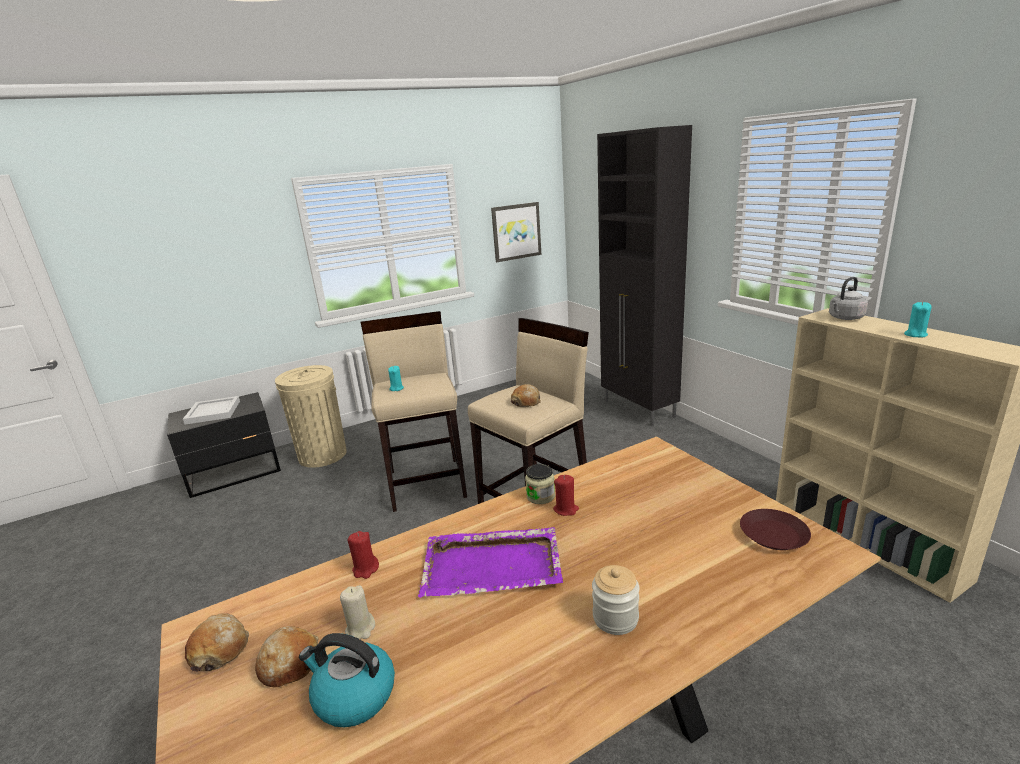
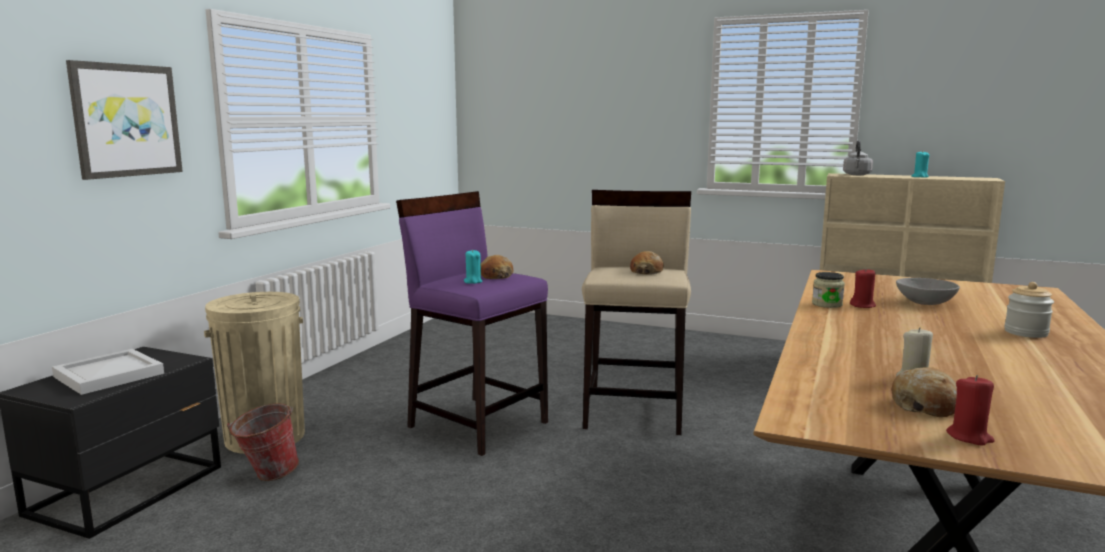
camera: 40 degrees left, 10 degrees down
bread [185,613,249,672] -> bread moved to [481,255,513,279]
kettle [299,633,395,728] -> none
red candle [348,531,379,579] -> red candle moved to [946,375,995,446]
beige stool [361,311,467,512] -> purple stool [396,191,548,456]
purple tray [418,527,563,598] -> none
picture [491,202,541,262] -> picture moved to [66,60,183,180]
black cabinet [597,125,692,426] -> none
brown plate [740,509,811,550] -> none
none -> bucket [227,403,299,481]
none -> grey bowl [896,278,960,305]

